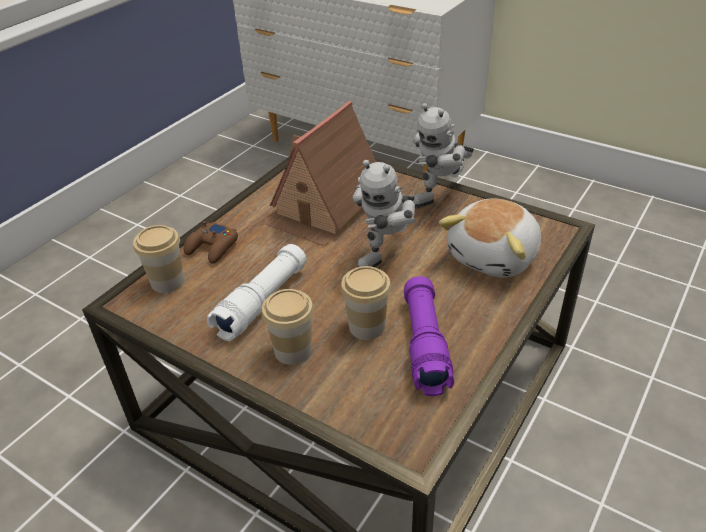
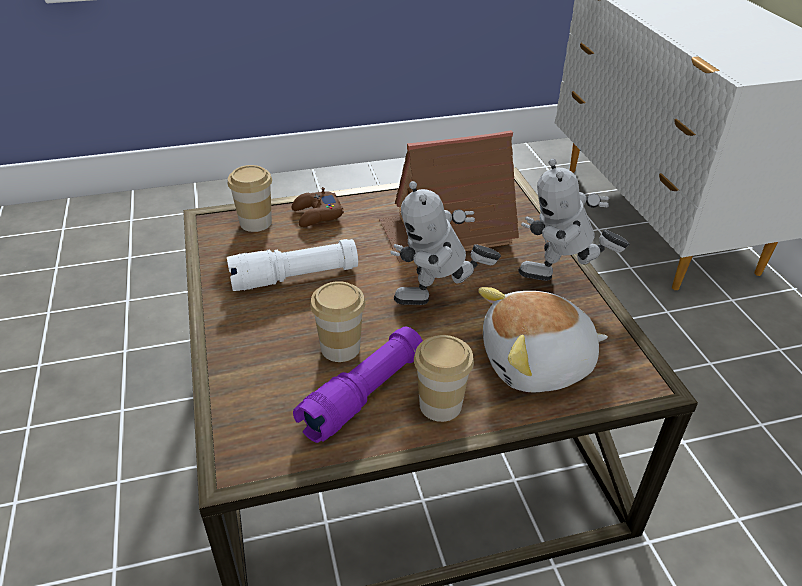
camera: 40 degrees right, 0 degrees up
cup [262,289,314,365] -> cup moved to [414,335,474,422]

